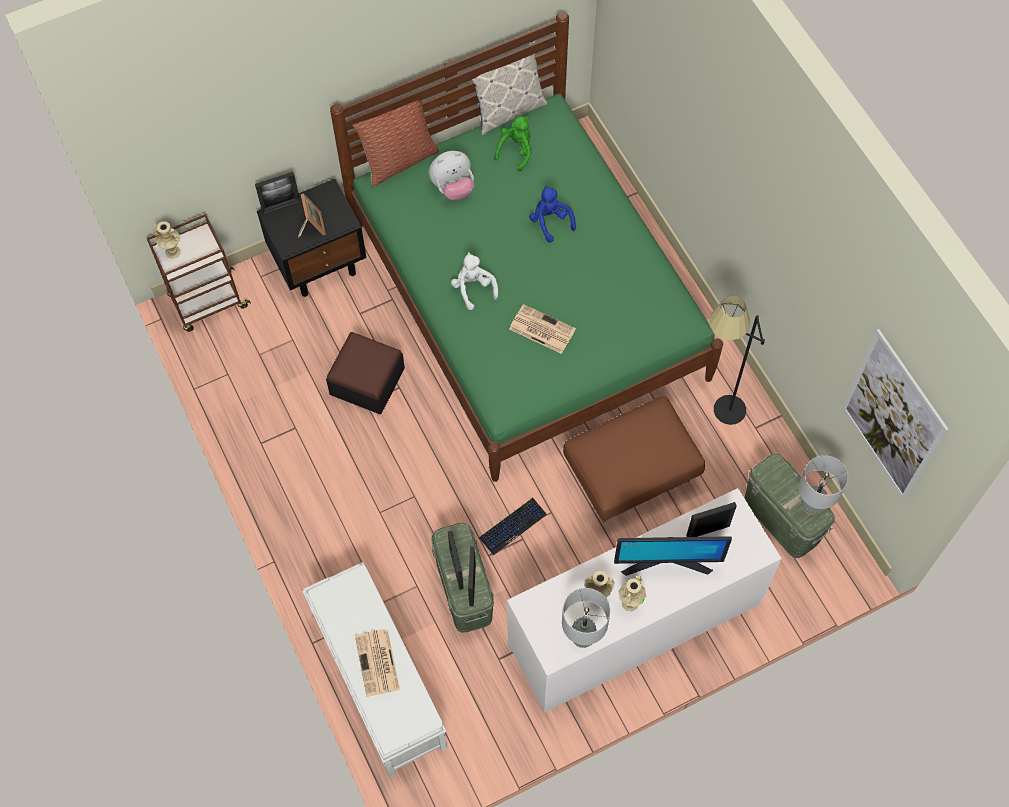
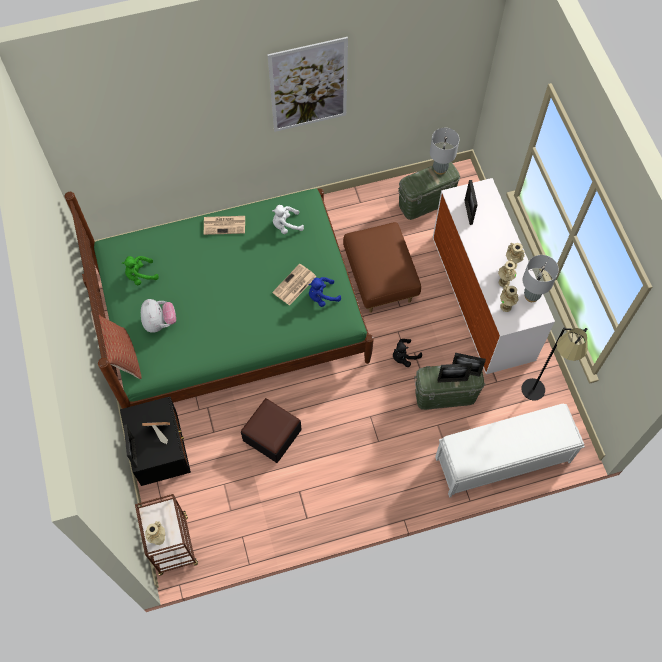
camera: 80 degrees left, 0 degrees up
newspaper [355,629,400,697] -> newspaper moved to [204,216,245,235]
white plush toy [451,252,498,310] -> white plush toy moved to [272,205,304,234]
pillow [472,41,547,135] -> none
keyboard [479,498,547,555] -> black plush toy [393,339,422,367]
green plush toy [494,116,532,172] -> green plush toy turned 60 degrees counterclockwise [122,256,159,285]
blue plush toy [529,186,576,243] -> blue plush toy moved to [308,277,341,307]
monitor [614,536,732,576] -> none
black floor lamp [709,296,765,425] -> black floor lamp moved to [521,328,588,401]
picture [842,329,948,500] -> picture moved to [267,37,348,132]
none -> beige vase [500,285,519,312]

